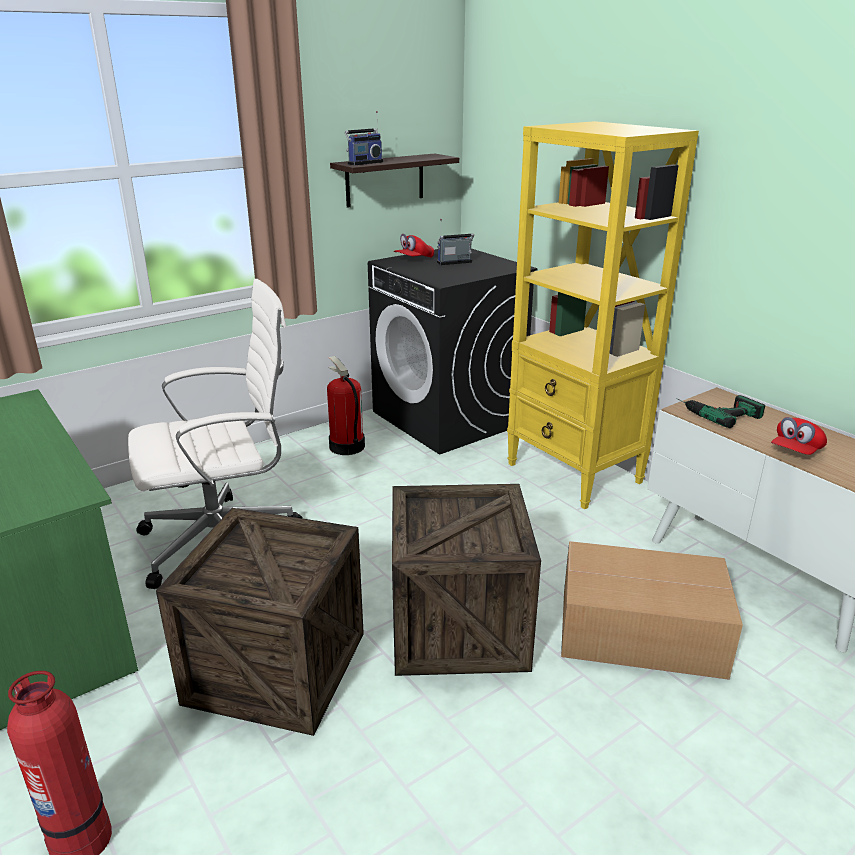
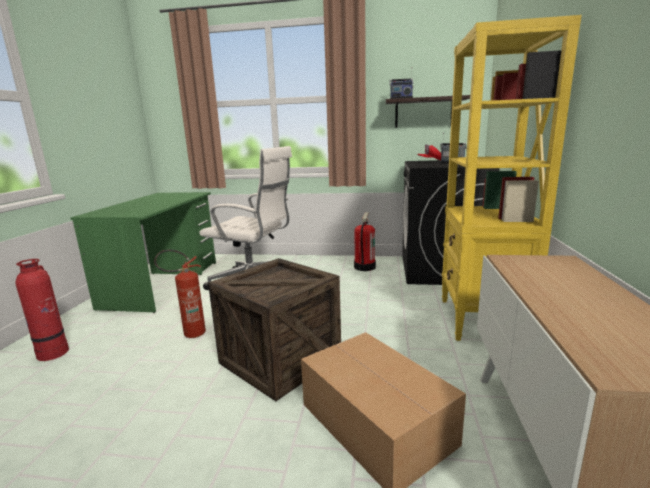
camera: 45 degrees right, 10 degrees down
crate [156,508,364,736] -> fire extinguisher [154,250,206,338]
power drill [676,395,765,428] -> none
red cap [771,417,827,455] -> none

